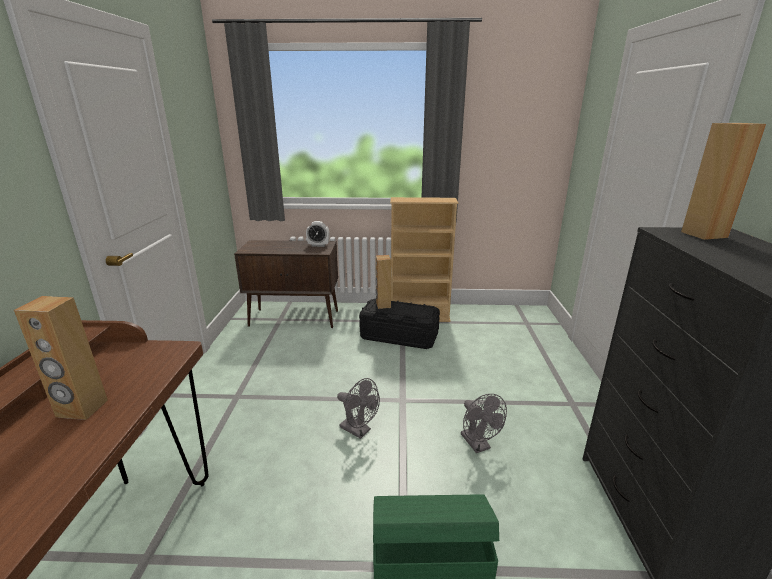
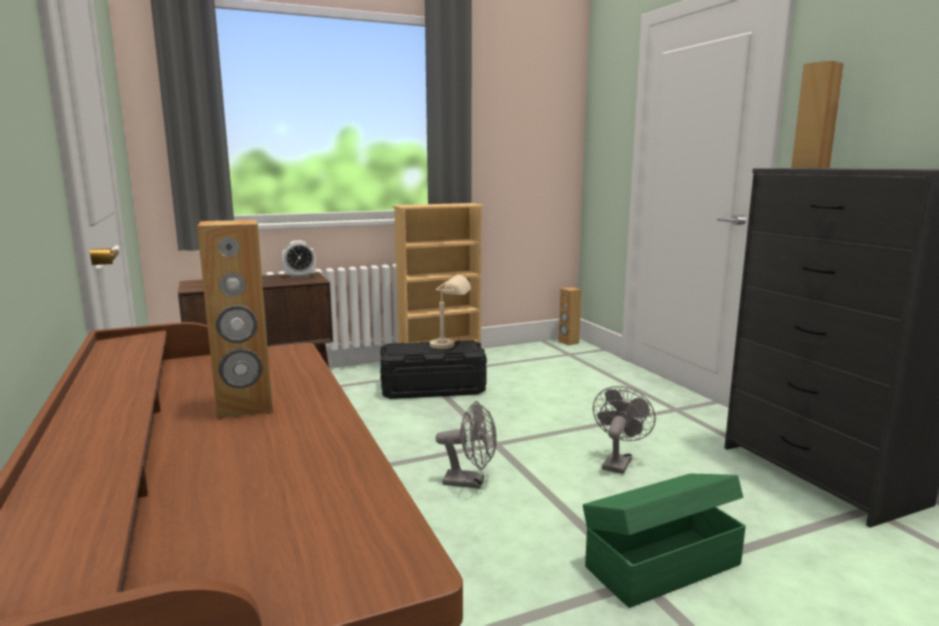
camera: 25 degrees left, 10 degrees down
brown speaker [376,255,391,309] -> brown speaker moved to [559,287,581,345]
grey fan [461,394,507,453] -> grey fan turned 105 degrees counterclockwise [593,386,656,474]
none -> beige table lamp [430,275,471,349]

